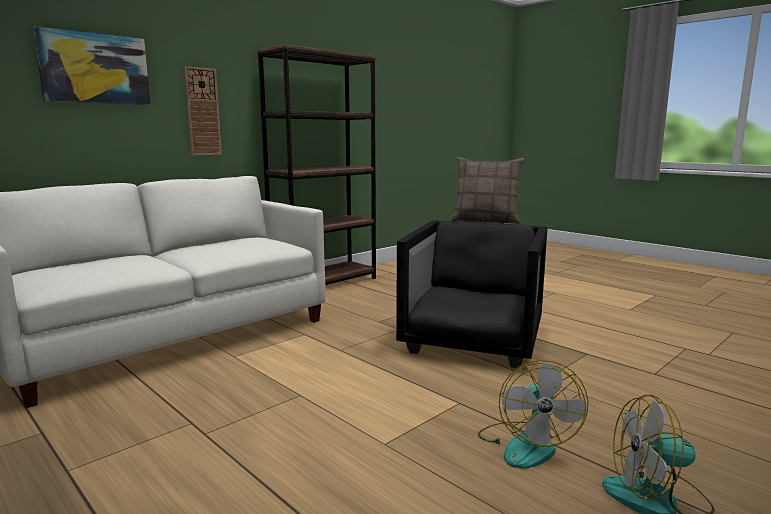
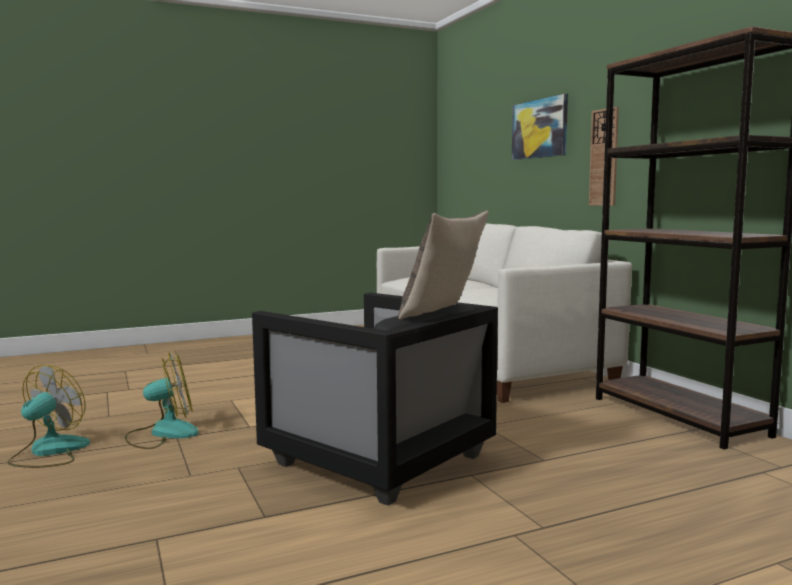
camera: 110 degrees right, 5 degrees down
fan [478,360,588,469] -> fan turned 135 degrees clockwise [125,352,199,449]

